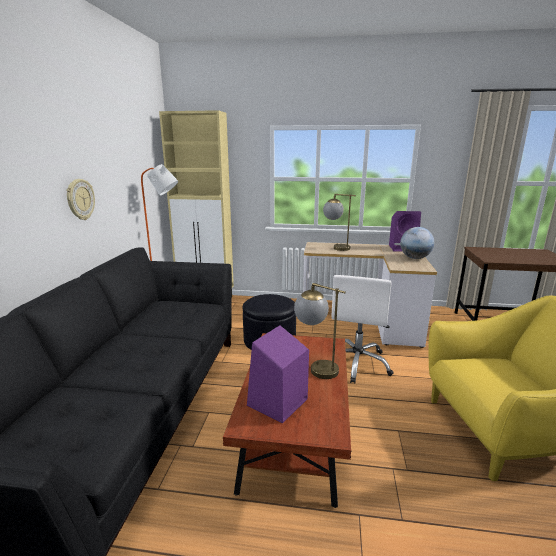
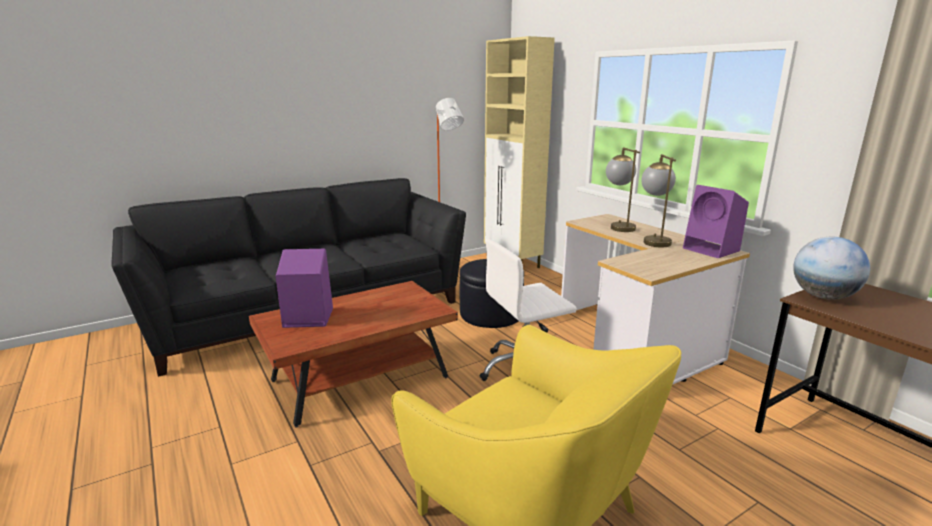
camera: 50 degrees right, 0 degrees up
wall clock [66,179,95,220] -> none
table lamp [294,283,346,379] -> table lamp moved to [641,154,676,247]
globe [400,227,434,259] -> globe moved to [793,237,870,300]

